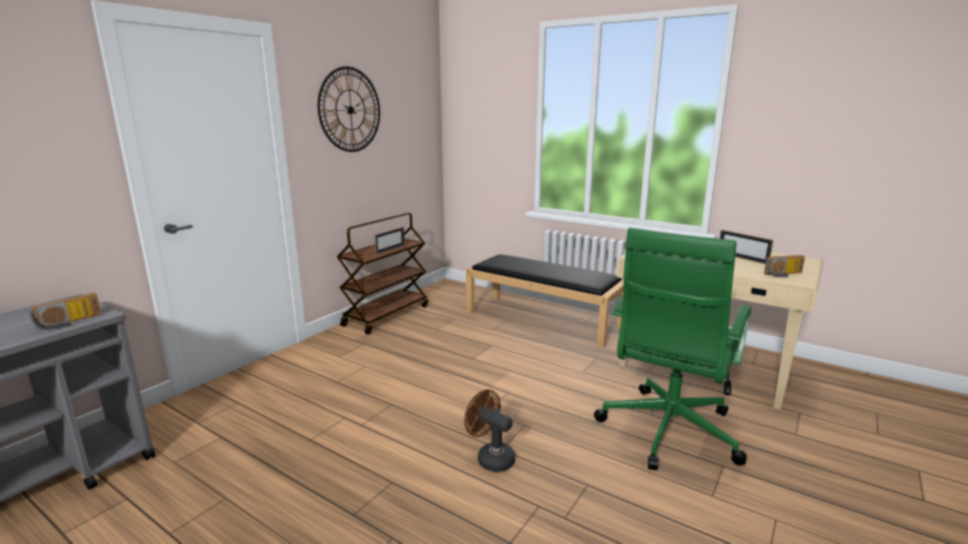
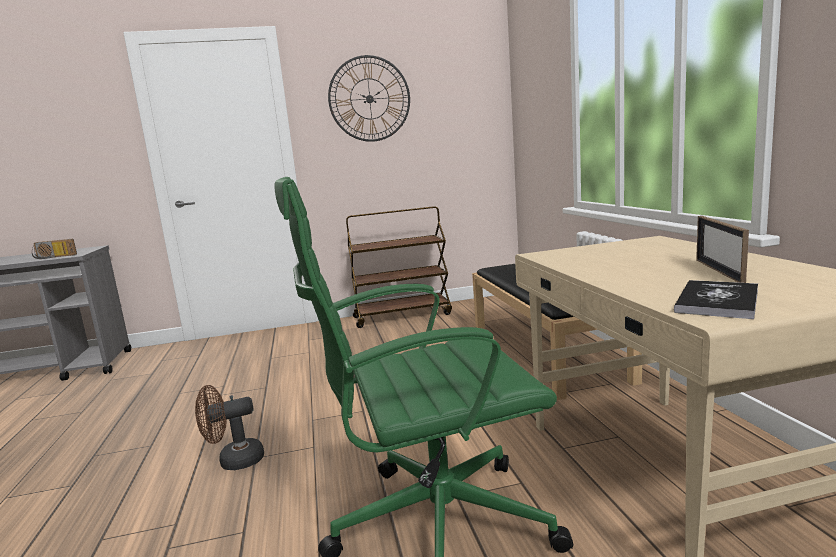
camera: 45 degrees right, 5 degrees down
picture frame [375,227,405,254] -> none
brown fan [464,389,515,472] -> brown fan turned 105 degrees counterclockwise [195,385,264,470]
radio [764,255,805,277] -> book [674,280,758,319]

